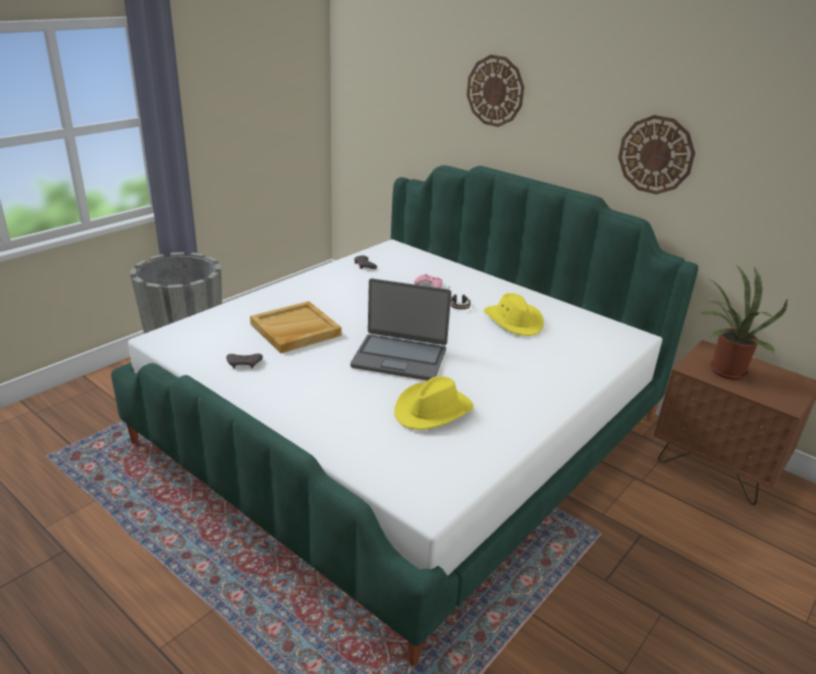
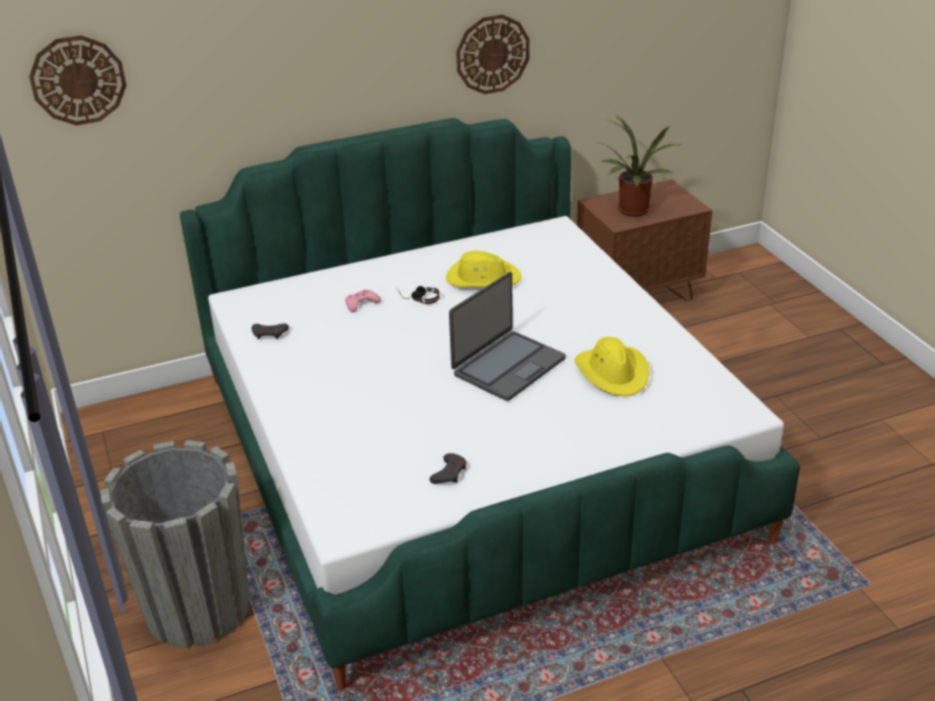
camera: 60 degrees left, 5 degrees up
beige tray [250,301,342,353] -> none
wall clock [467,55,524,127] -> wall clock moved to [29,35,127,125]

